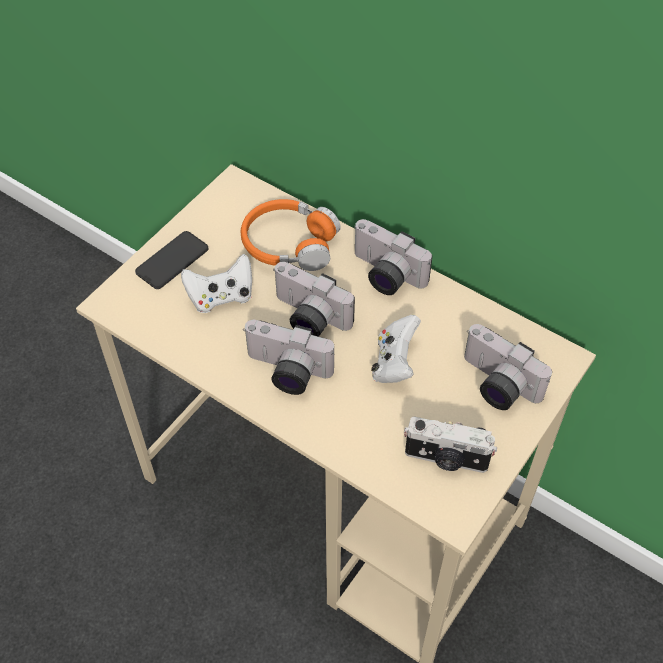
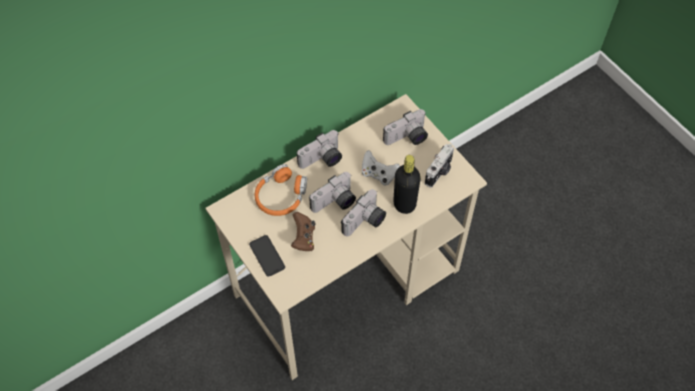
camera: 70 degrees left, 5 degrees up
white game controller [181,254,252,313] -> brown game controller [291,212,315,251]
none -> black bottle [393,155,421,214]

